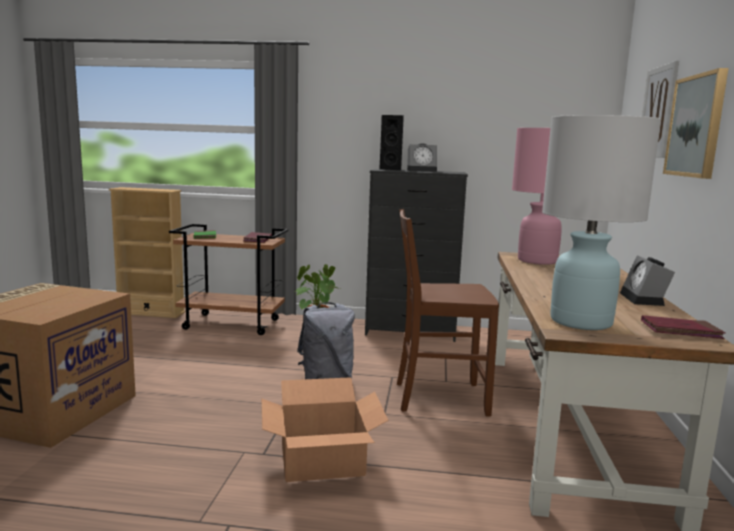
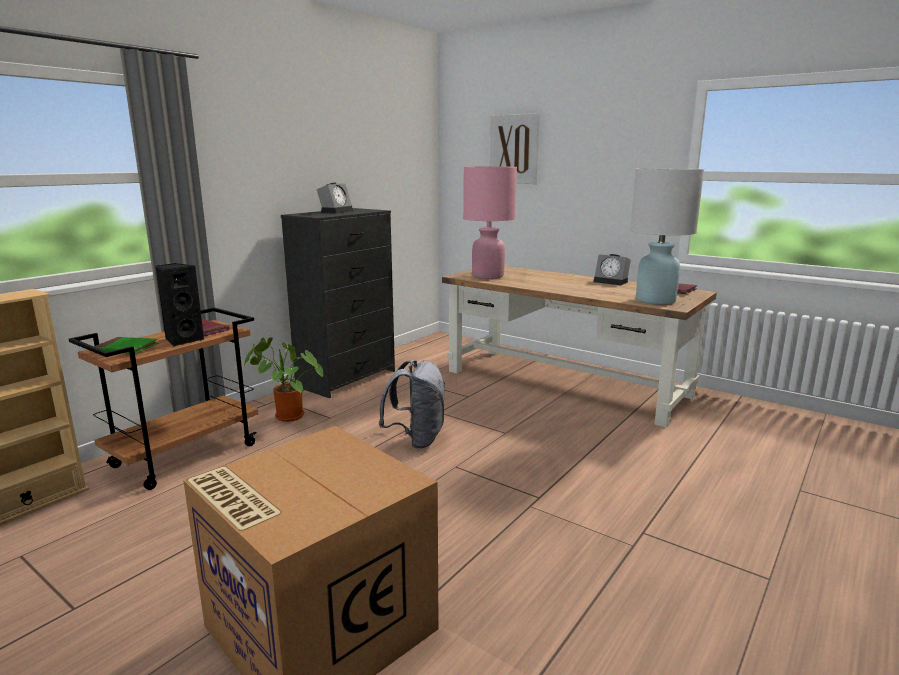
camera: 60 degrees left, 5 degrees up
cardboard box [262,377,389,482] -> none
black speaker [379,115,404,170] -> black speaker moved to [155,263,205,346]
brown chair [397,209,499,417] -> none
picture [663,68,729,179] -> none

